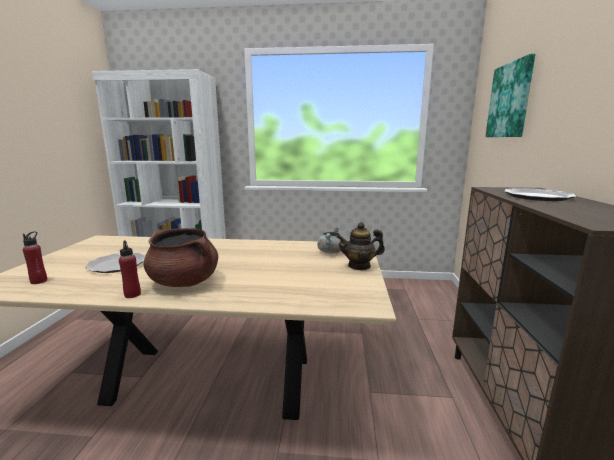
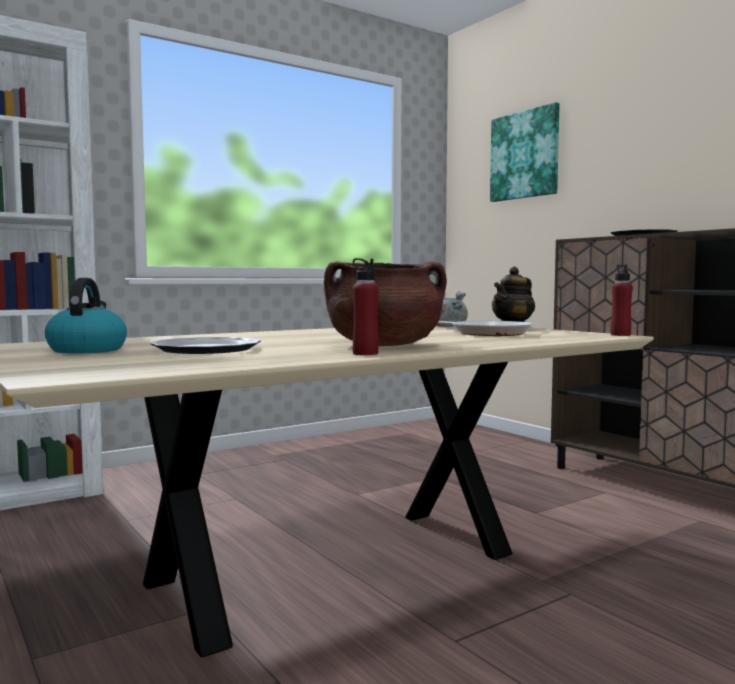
camera: 40 degrees left, 10 degrees down
red bottle [23,231,47,284] -> red bottle moved to [611,264,633,336]
none -> kettle [45,278,127,354]
none -> frying pan [438,321,532,336]

